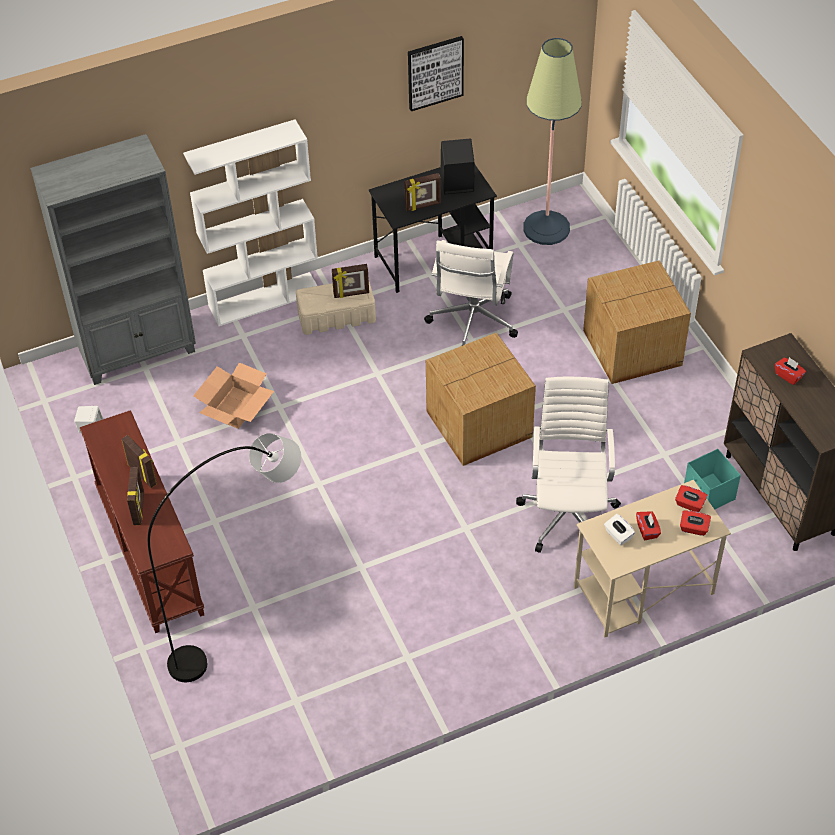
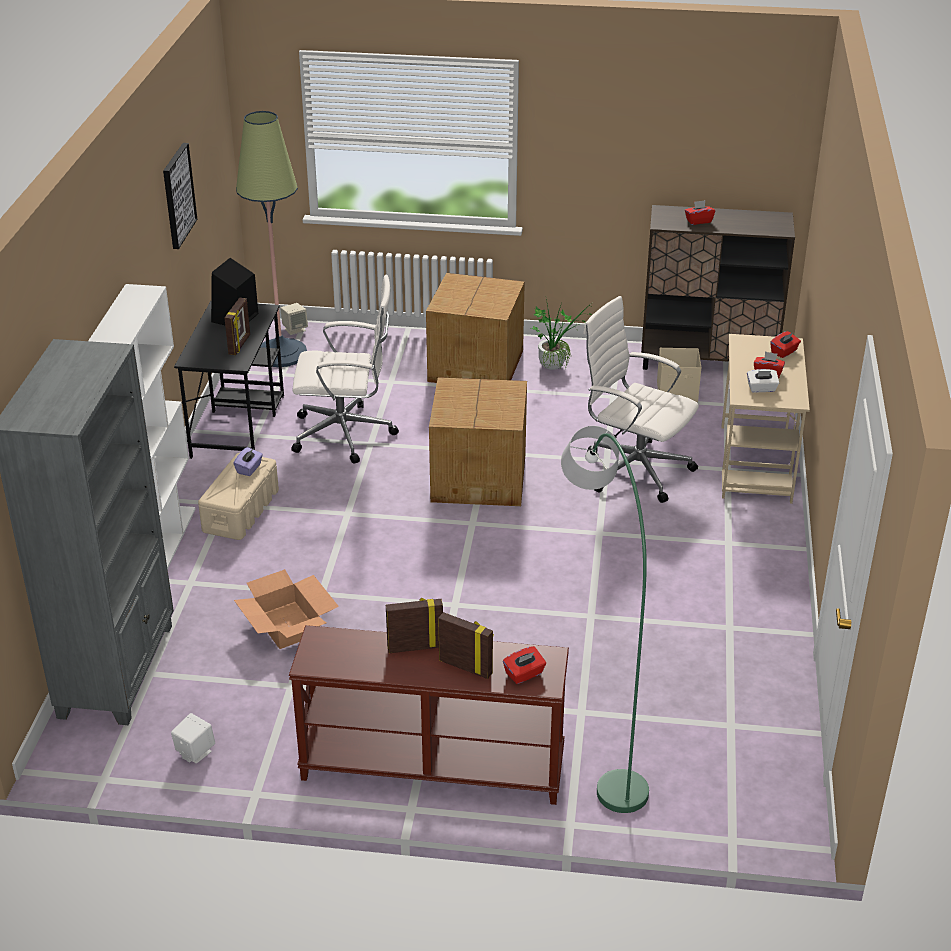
camera: 60 degrees left, 15 degrees down
grey floor lamp [148,433,301,682] -> green floor lamp [561,426,649,813]
picture frame [332,264,369,298] -> purple tissue box [233,447,263,476]
white office chair [424,240,518,346] -> white office chair turned 45 degrees counterclockwise [291,275,399,464]
red tissue box [675,485,707,512] -> red tissue box moved to [503,646,546,684]
turquoise storage box [684,449,741,510] -> beige storage box [657,348,702,402]
none -> beige speaker [280,303,308,335]
none -> potted plant [531,294,594,370]

